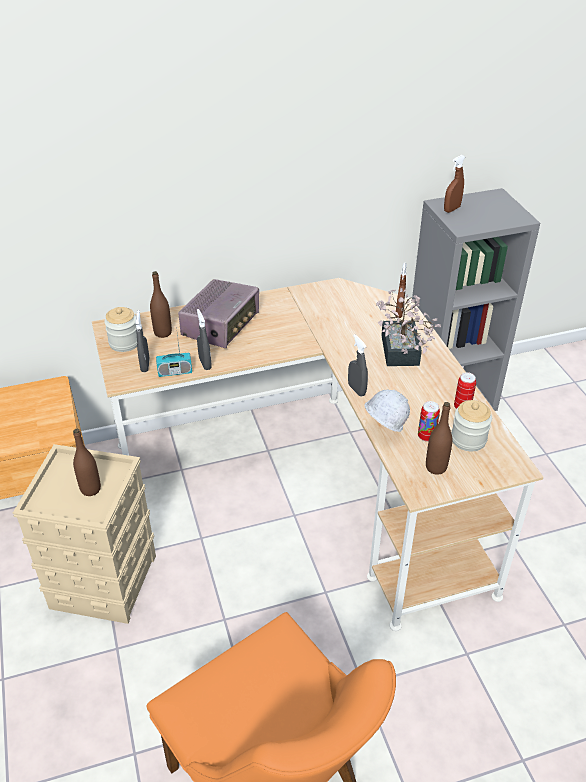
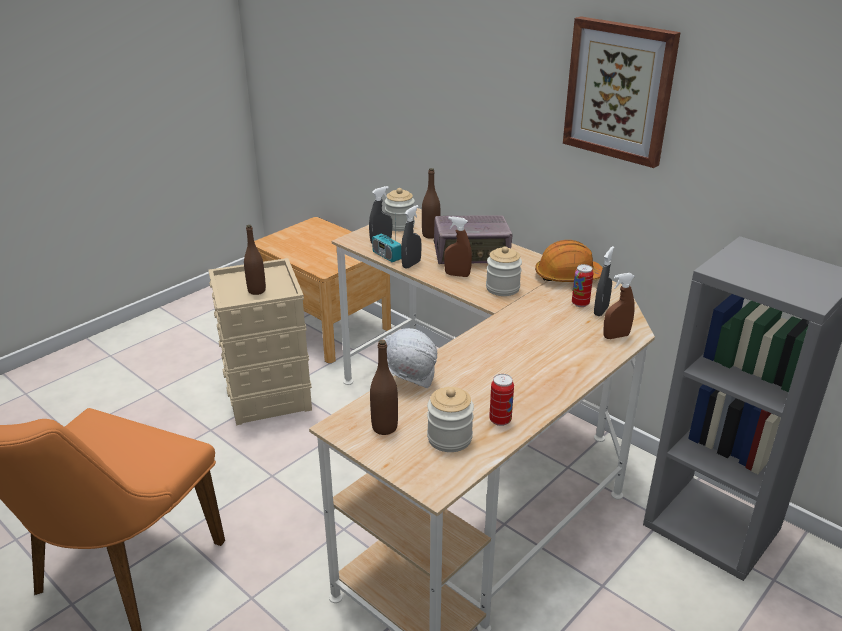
camera: 60 degrees right, 10 degrees down
grey spray bottle [348,334,368,397] -> grey spray bottle moved to [594,246,614,316]
potted plant [376,288,441,366] -> none
can [418,401,440,442] -> can moved to [572,264,593,307]
brown spray bottle [444,155,465,213] -> brown spray bottle moved to [444,216,472,277]
none -> jar [486,246,522,296]
none -> orange hard hat [535,240,603,282]
none -> picture [563,16,681,168]

